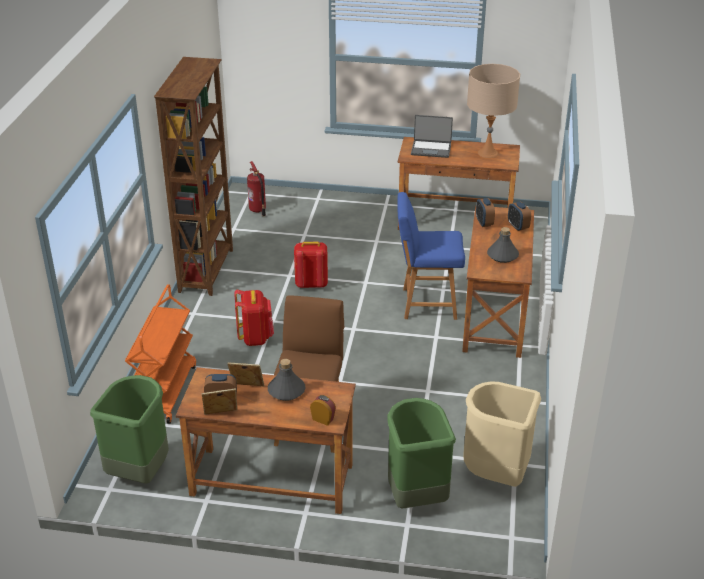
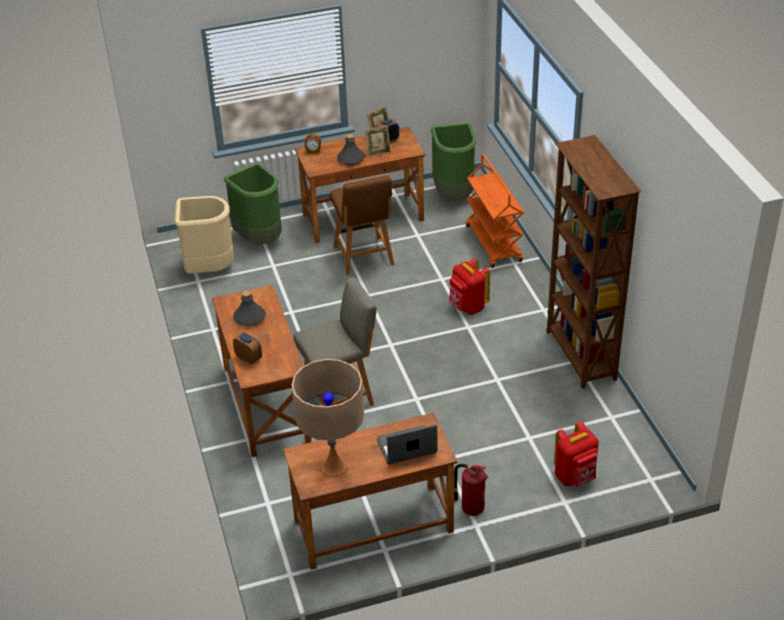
camera: 155 degrees right, 5 degrees up
fire extinguisher [247,161,266,216] -> fire extinguisher moved to [454,464,488,516]
red backpack [294,242,328,288] -> red backpack moved to [554,421,599,486]
blue chair [397,192,465,320] -> grey chair [293,277,377,406]
alarm clock [476,198,495,227] -> none

